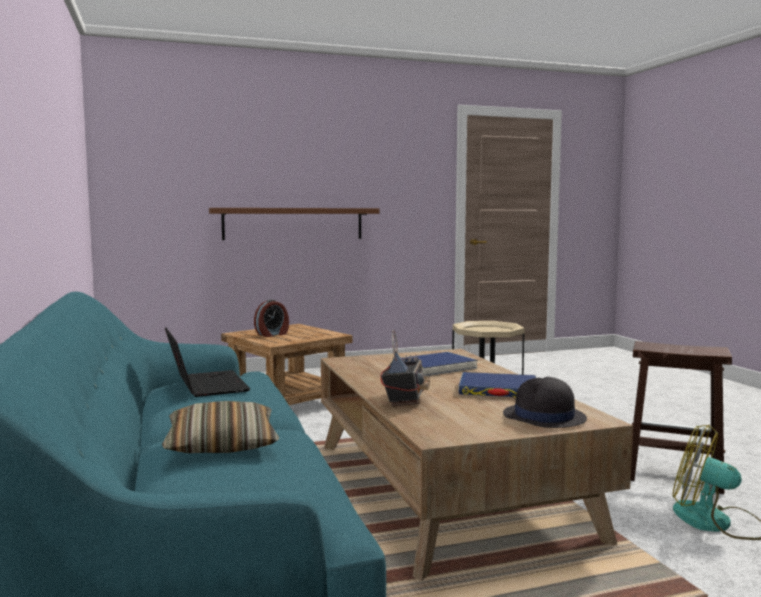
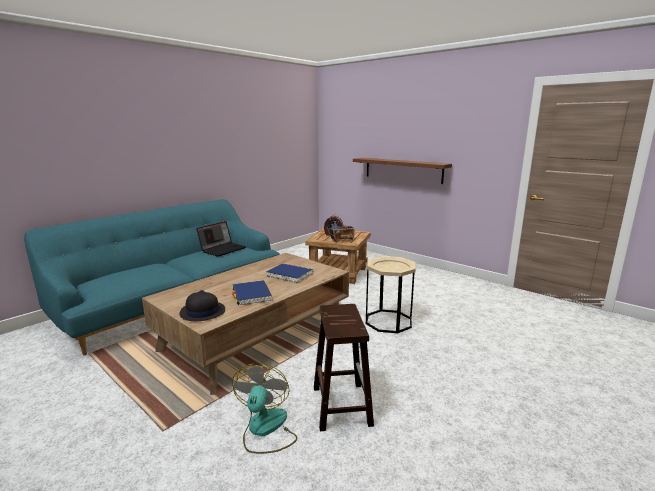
camera: 60 degrees right, 10 degrees up
pillow [162,401,279,453] -> none
radio [380,330,430,406] -> radio moved to [329,214,354,241]

